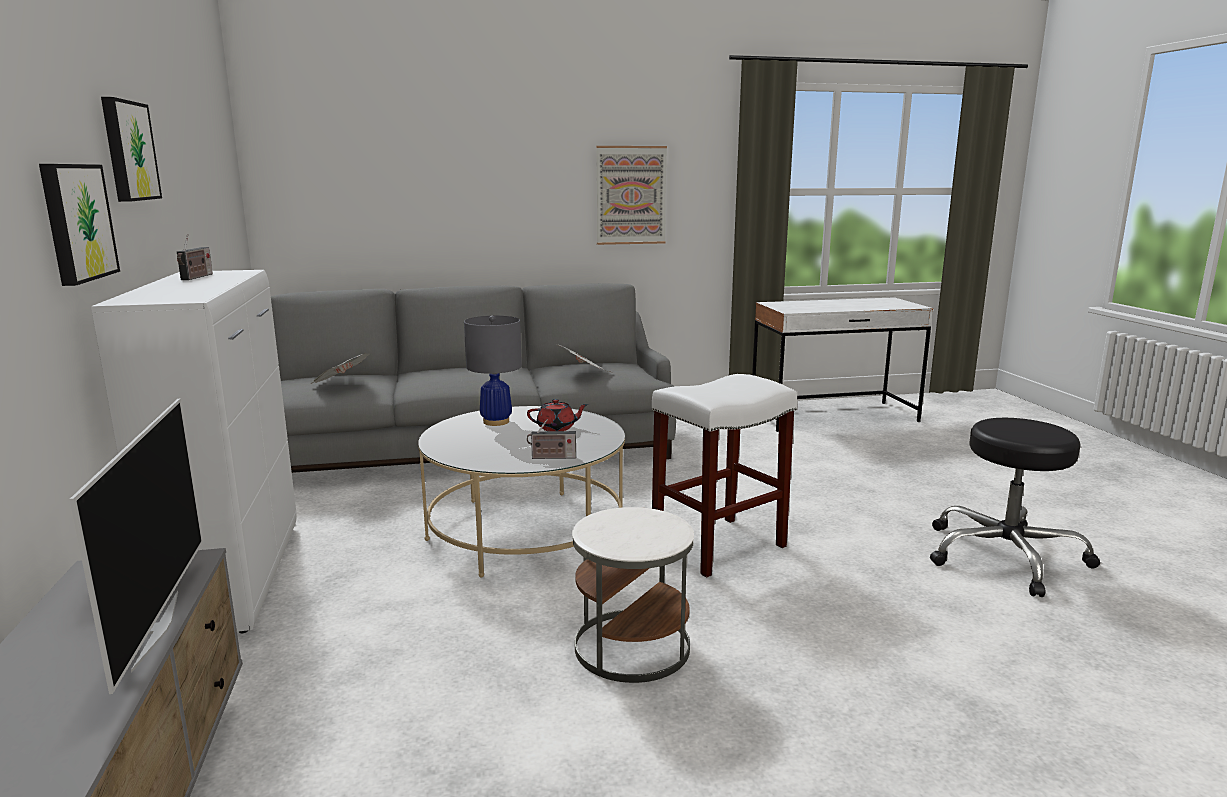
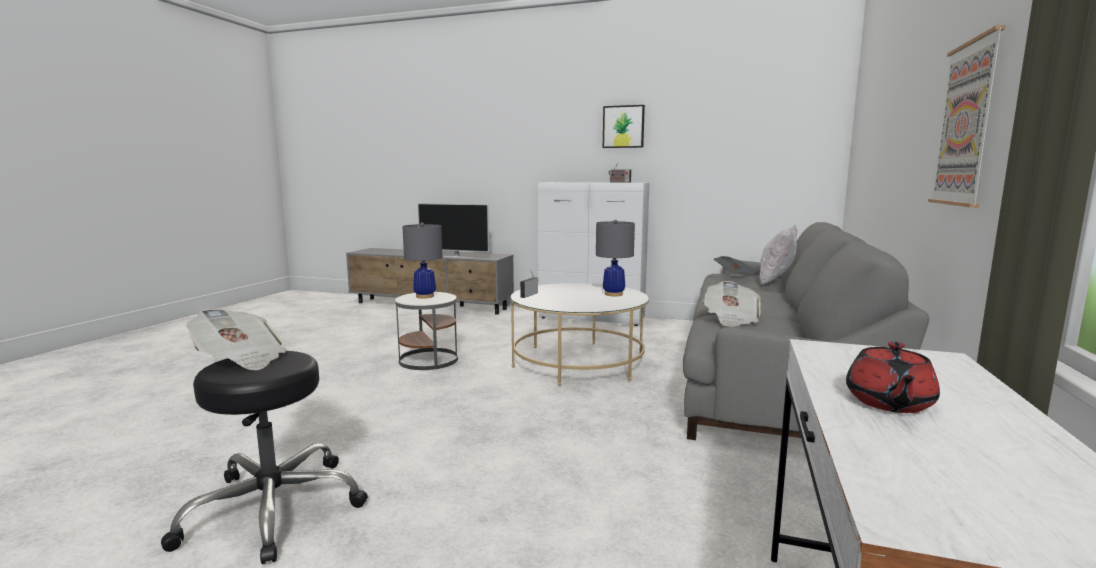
camera: 120 degrees right, 5 degrees down
picture [39,164,120,286] -> none
red teapot [527,399,588,431] -> red teapot moved to [846,342,940,413]
white stool [652,374,797,578] -> none
none -> newspaper [186,308,287,370]
none -> grey table lamp [403,223,442,298]
none -> white pillow [759,225,797,285]

